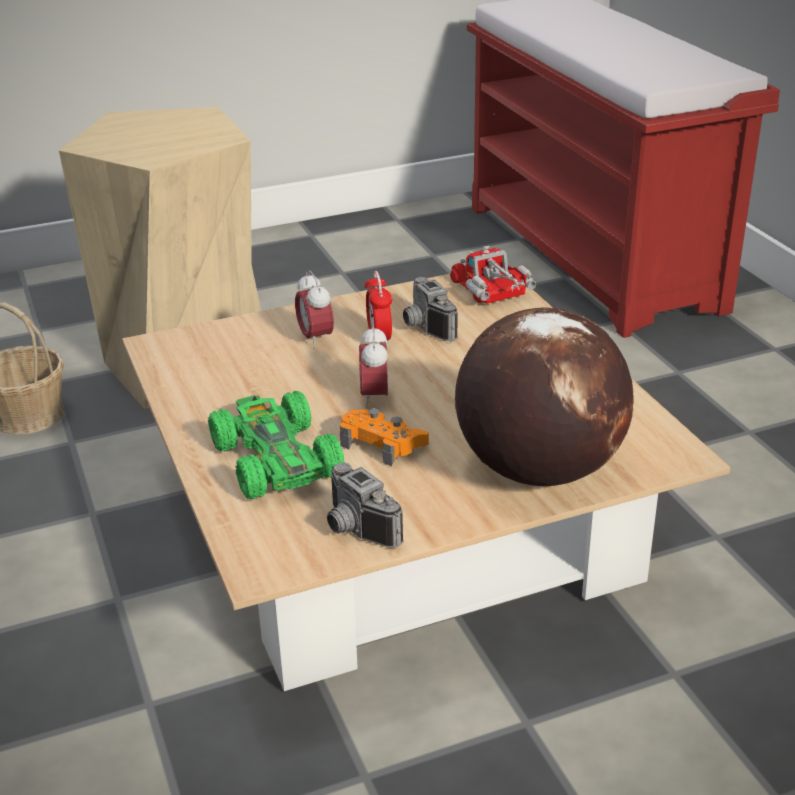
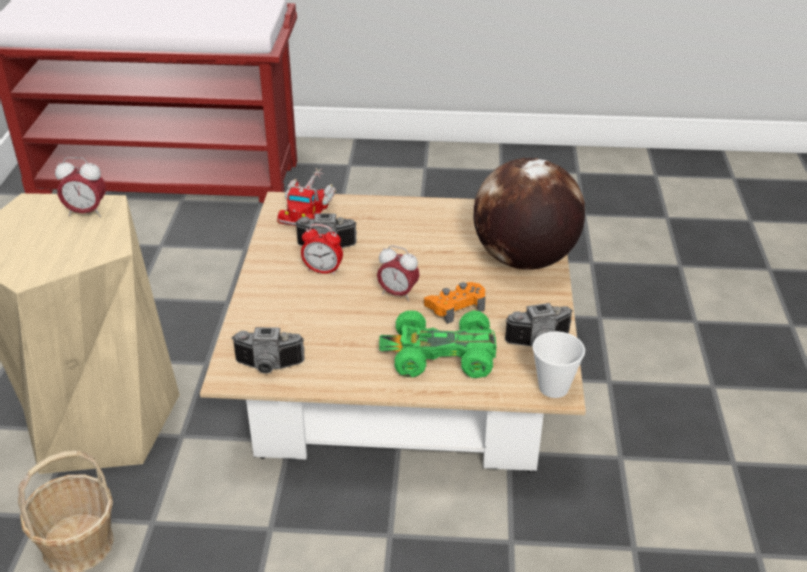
camera: 65 degrees left, 5 degrees up
alarm clock [295,270,334,349] -> alarm clock moved to [55,157,106,217]
toy truck [450,246,536,304] -> toy truck turned 75 degrees counterclockwise [277,168,336,226]
none -> camera [231,327,305,374]
none -> cup [532,331,585,398]

